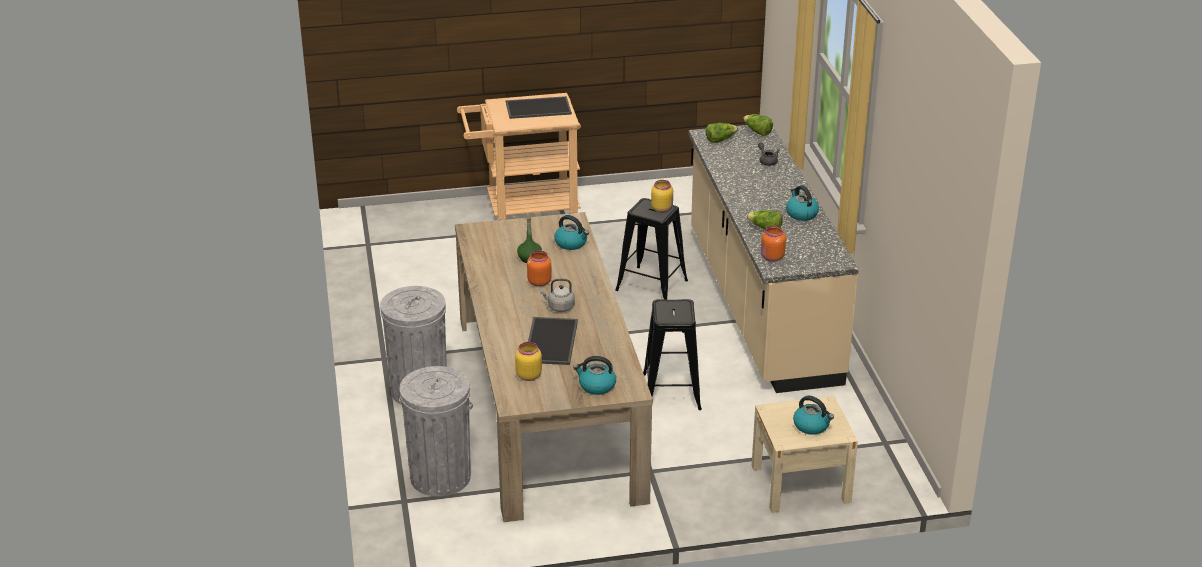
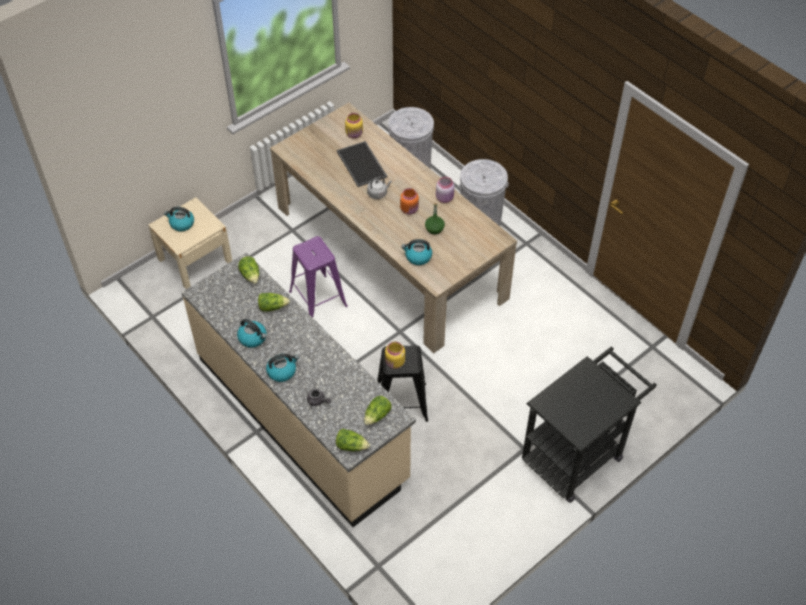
camera: 150 degrees right, 20 degrees up
beige cart [457,93,581,220] -> black cart [522,347,657,503]
tray [506,96,572,119] -> none
kettle [573,356,616,395] -> kettle moved to [266,354,299,382]
black stool [643,299,702,410] -> purple stool [289,236,348,318]
orange jar [761,226,786,262] -> lettuce [238,256,259,284]
none -> pink jar [436,177,454,203]

